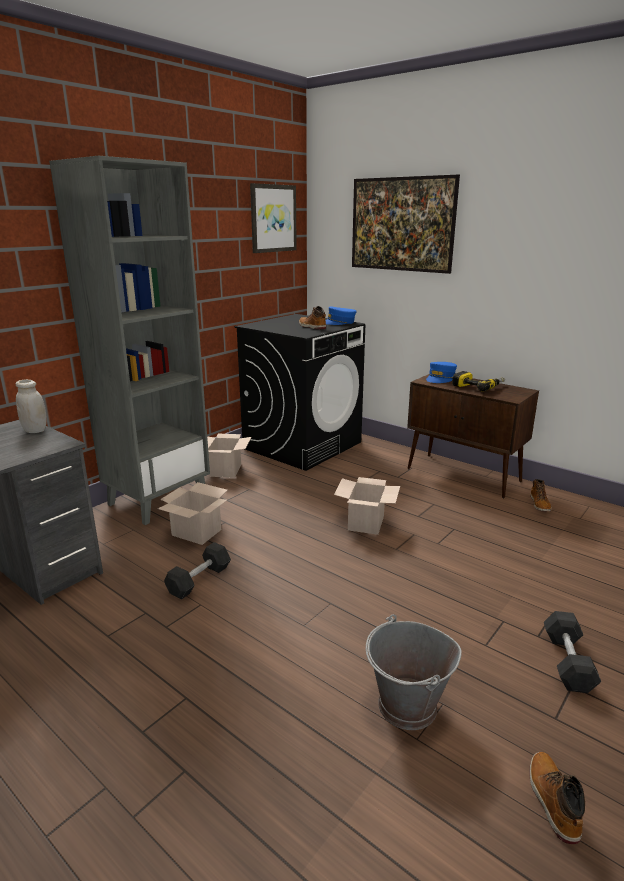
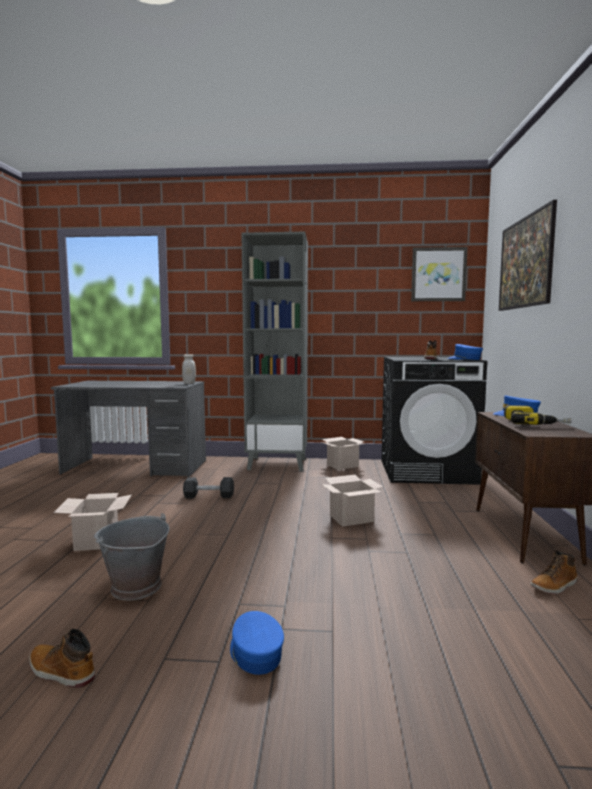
camera: 55 degrees right, 15 degrees down
cardboard box [158,482,227,545] -> cardboard box moved to [53,493,132,551]
boot [529,752,585,844] -> boot turned 120 degrees counterclockwise [29,629,95,688]
black dumbbell [544,611,601,693] -> blue cap [230,611,284,675]

